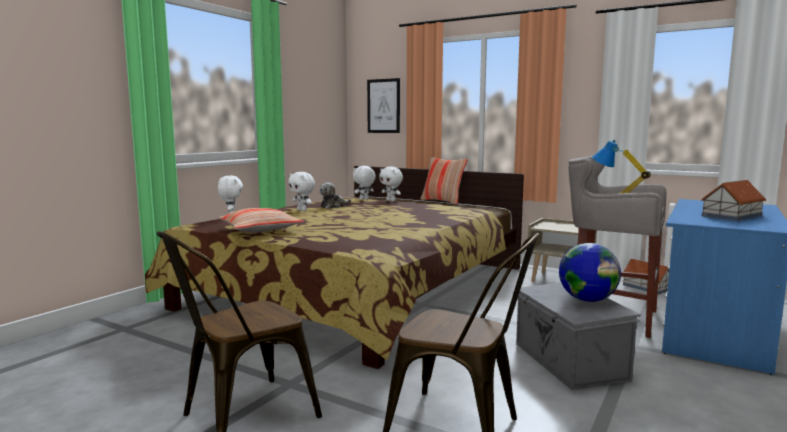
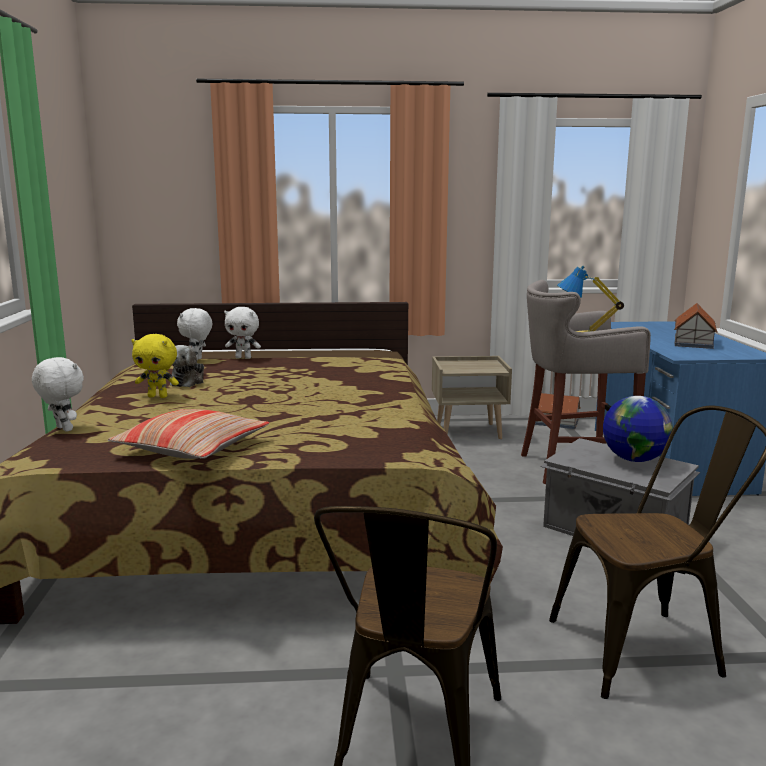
camera: 35 degrees left, 5 degrees up
white plush toy [288,172,315,211] -> yellow plush toy [132,334,179,398]
picture [367,78,400,133] -> none
pillow [420,157,467,204] -> none

